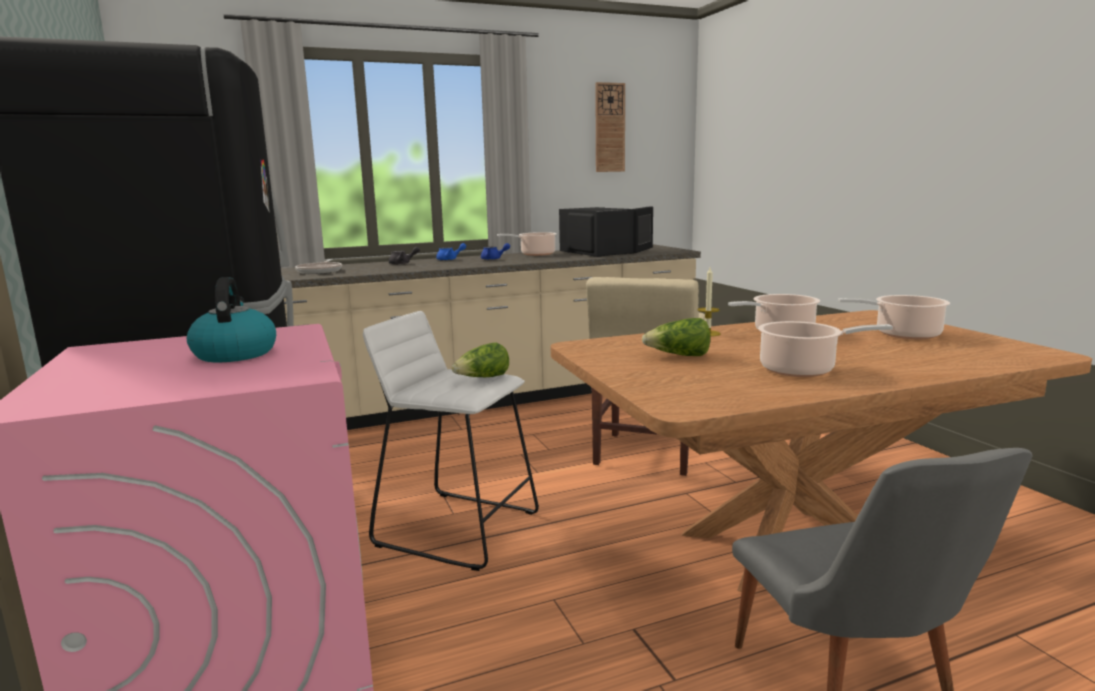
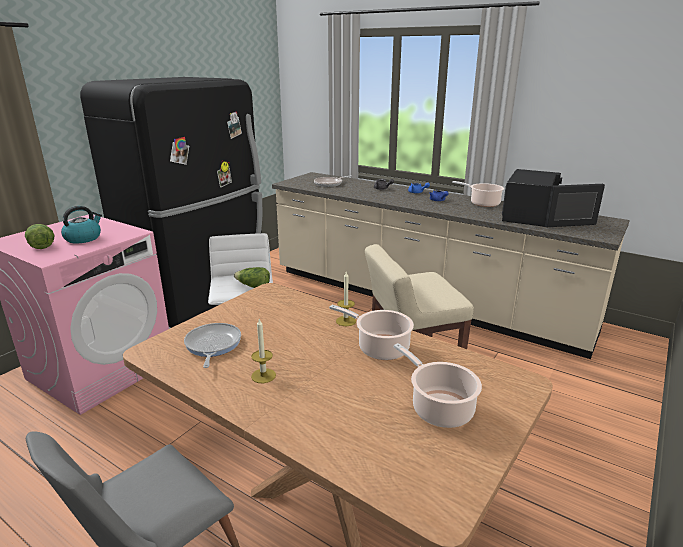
camera: 55 degrees right, 10 degrees up
wall clock [595,82,625,172] -> none
lettuce [642,318,711,356] -> lettuce moved to [25,224,55,249]
cooking pot [758,321,893,377] -> candle [251,319,276,383]
none -> frying pan [184,323,241,368]

